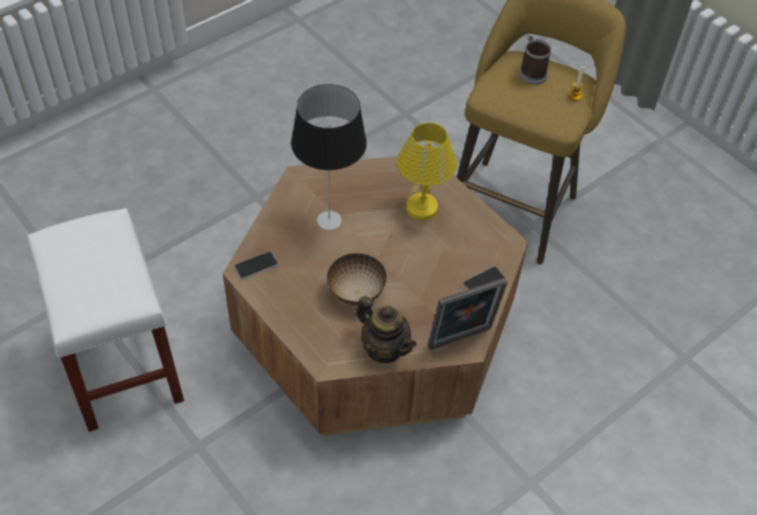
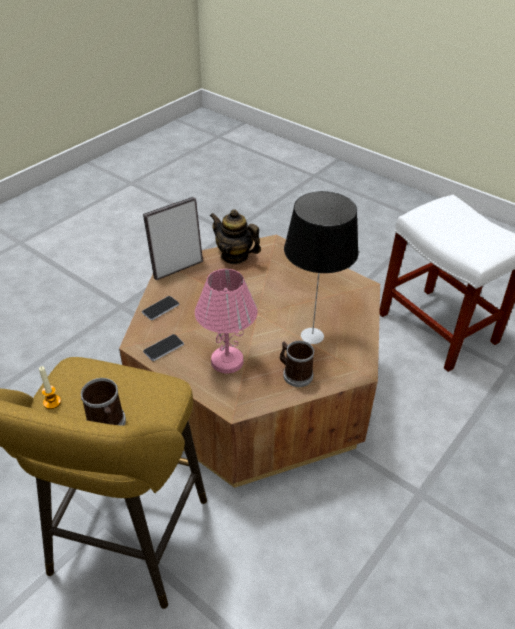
camera: 170 degrees right, 10 degrees down
phone [234,251,278,279] -> phone moved to [143,334,184,361]
bowl [327,253,386,305] -> none
yellow table lamp [397,123,457,220] -> pink table lamp [195,269,258,374]
none -> mug [280,341,314,387]

